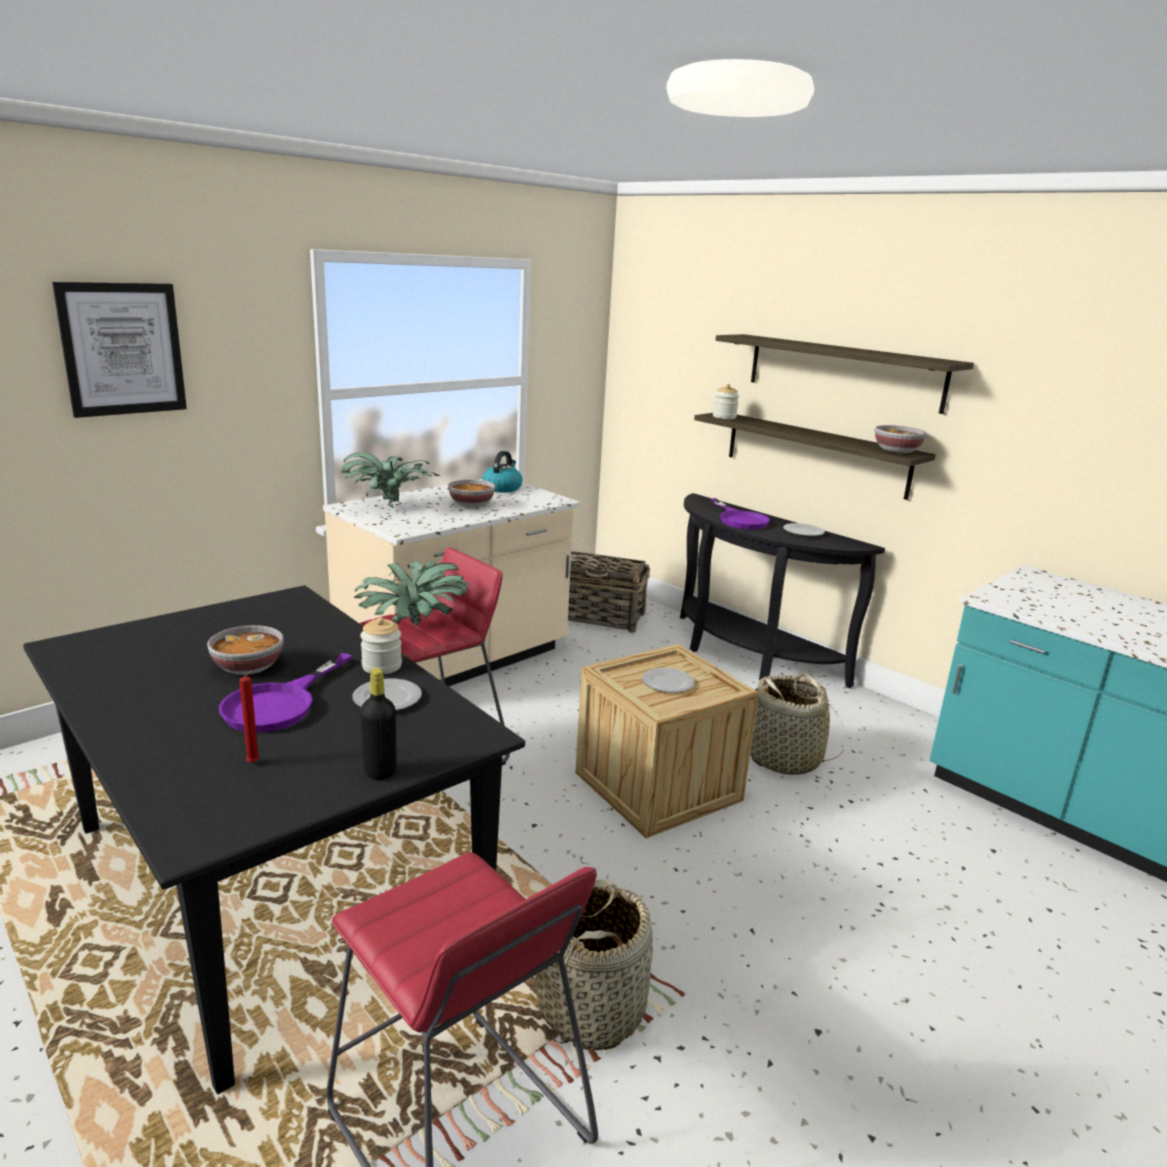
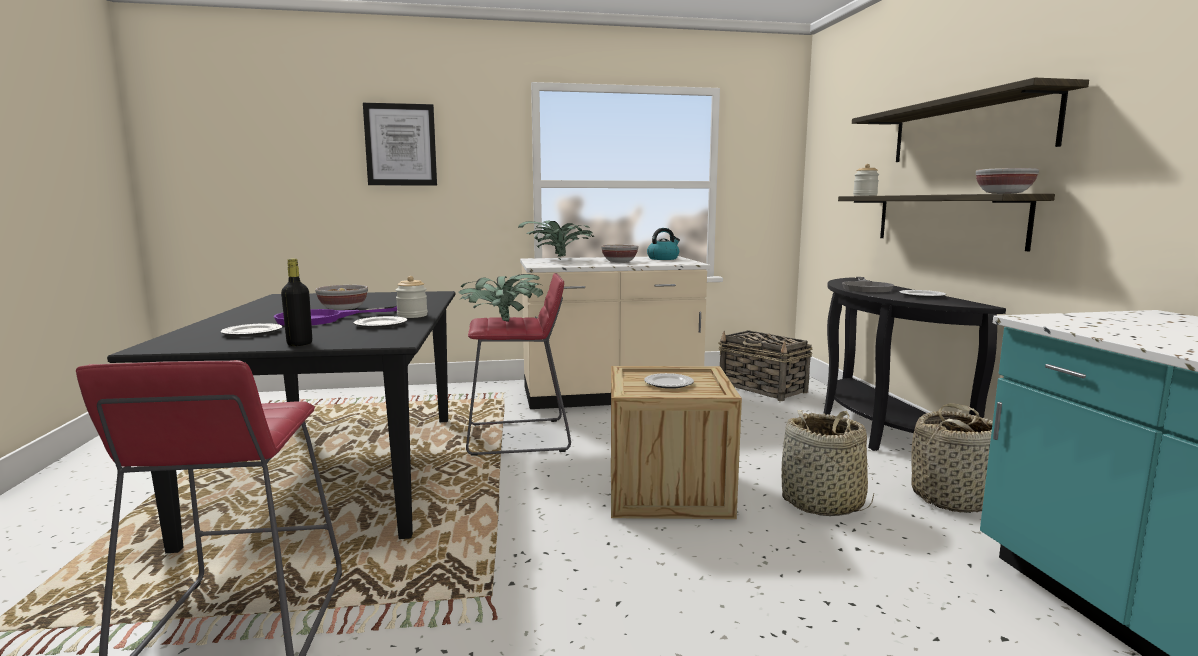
camera: 35 degrees right, 10 degrees down
red candle [239,671,260,763] -> plate [221,323,282,337]
basket [535,880,653,1050] -> basket moved to [911,403,993,513]
purple frying pan [709,498,770,529] -> grey frying pan [842,277,894,292]

